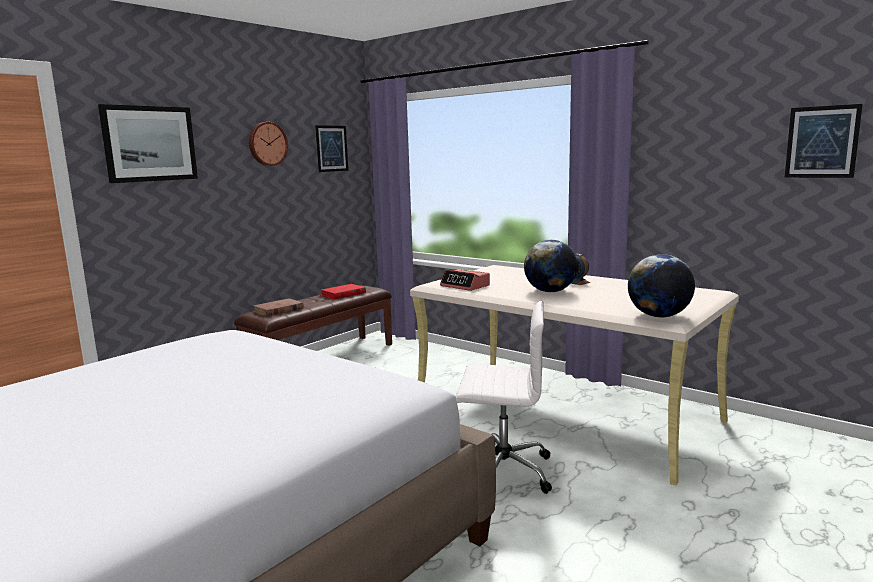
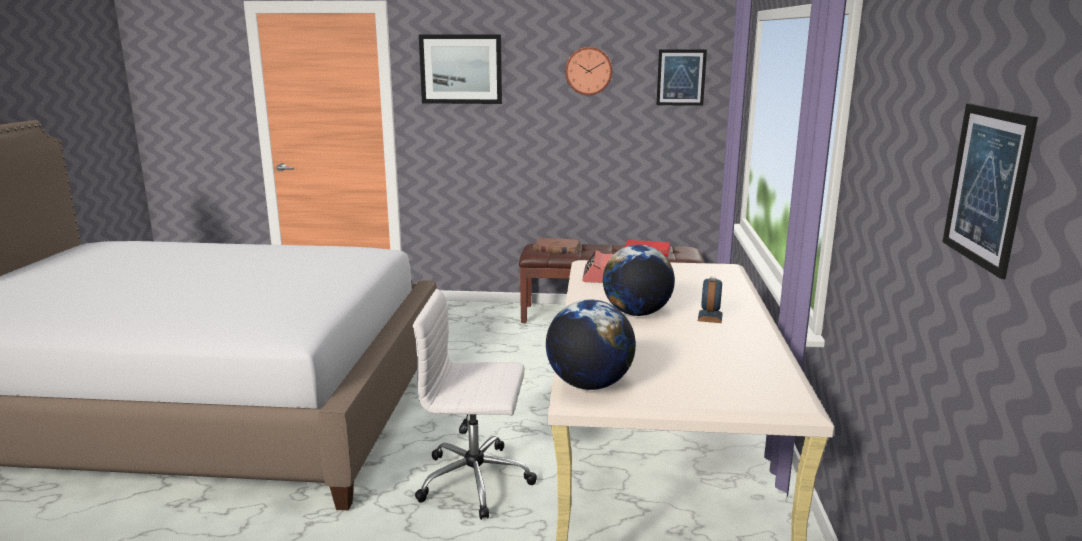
camera: 55 degrees right, 5 degrees up
white office chair [456,301,552,494] -> white office chair turned 120 degrees clockwise [413,289,537,520]

